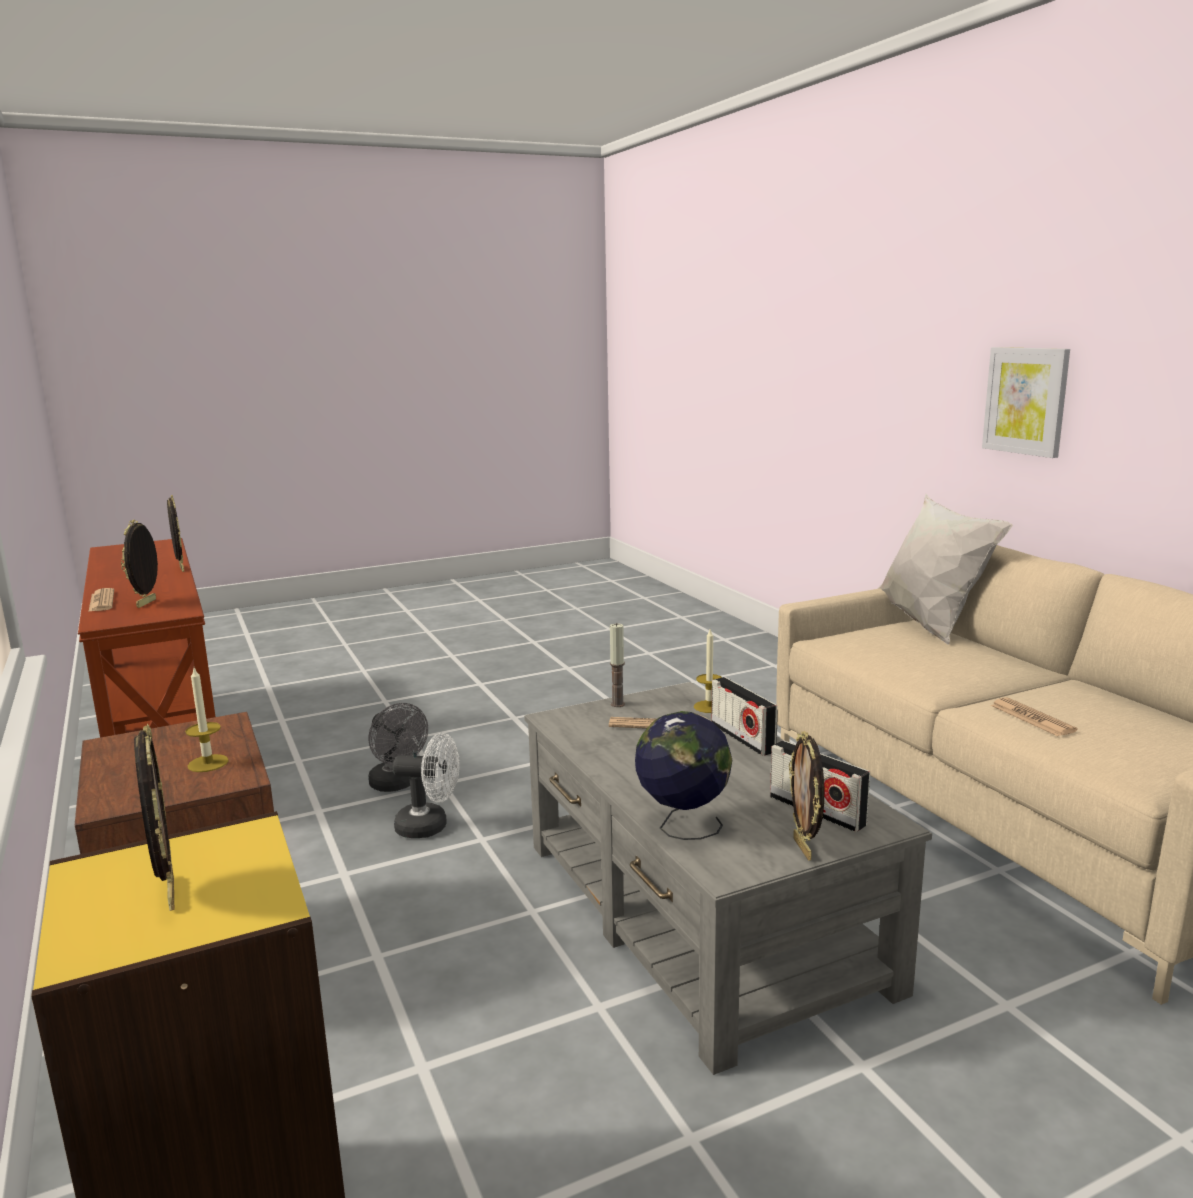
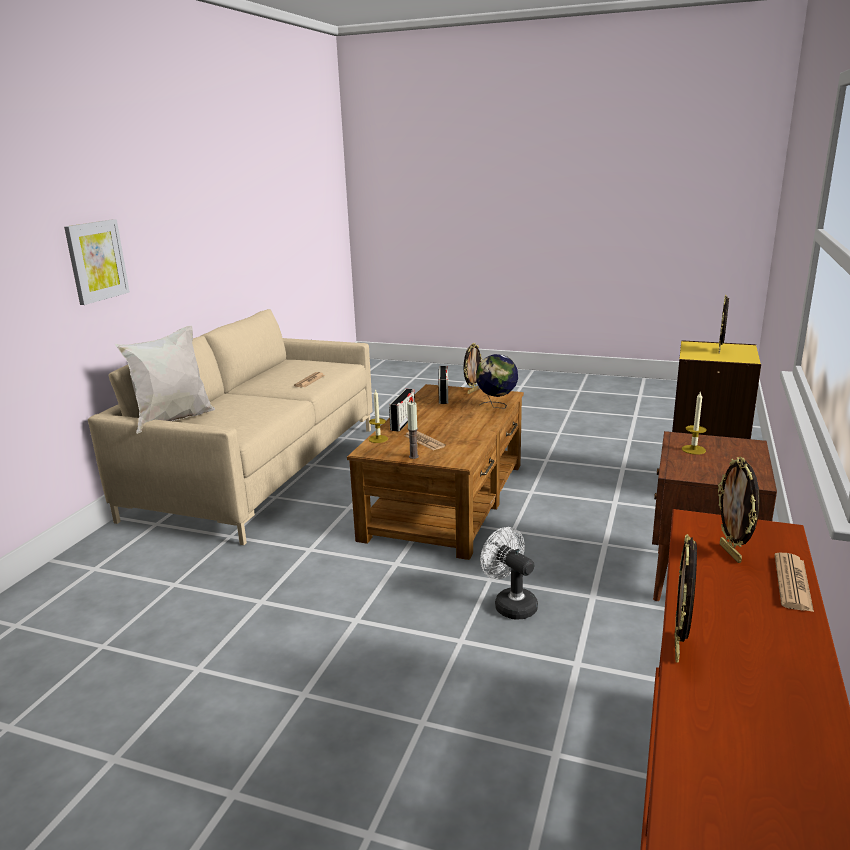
camera: 135 degrees left, 5 degrees up
picture frame [121,520,158,608] -> picture frame turned 120 degrees clockwise [718,456,760,563]
grey fan [368,703,428,792] -> none
grey coffee table [524,682,932,1075] -> brown coffee table [347,384,524,560]

